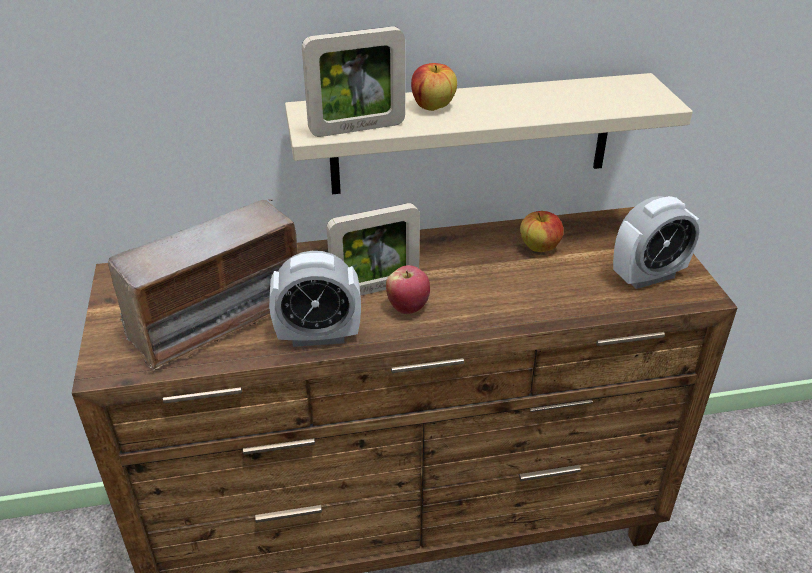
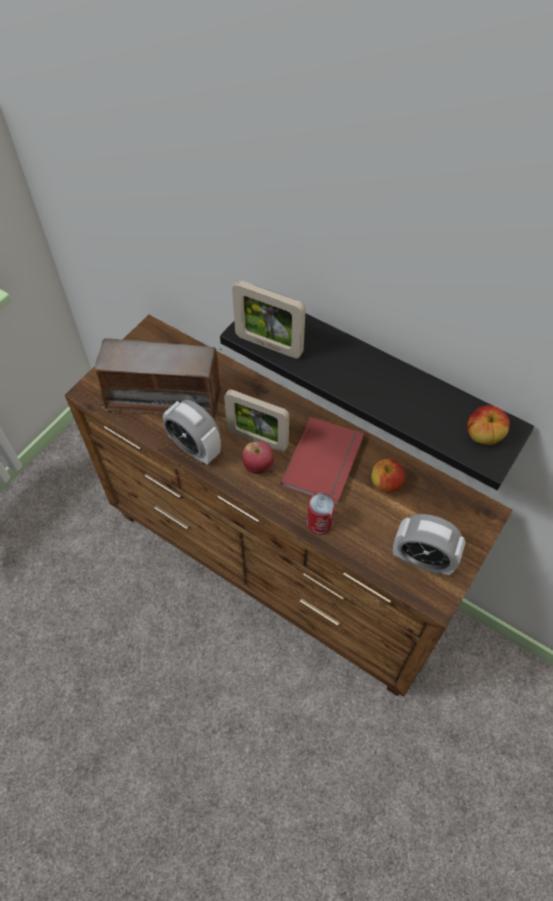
camera: 45 degrees right, 20 degrees up
beige shelf [285,73,693,194] -> black shelf [220,313,534,490]
apple [411,63,457,111] -> apple moved to [467,405,510,445]
none -> red book [280,417,364,505]
none -> can [307,493,335,535]

